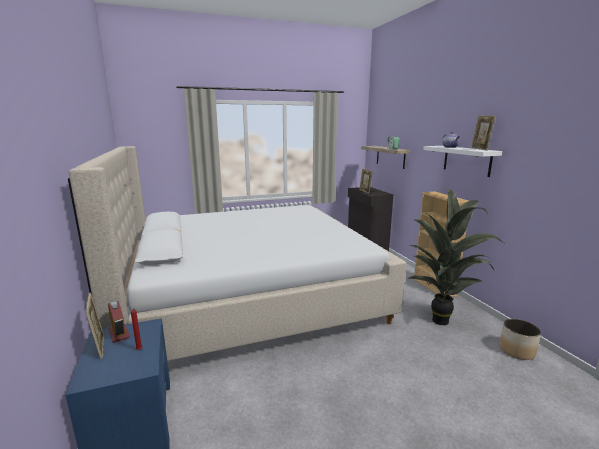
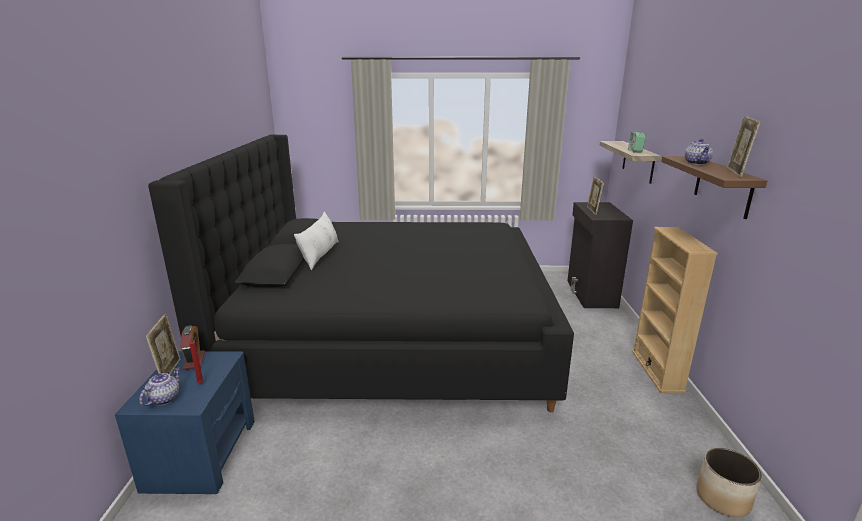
camera: 20 degrees right, 5 degrees up
beige bed [68,146,406,361] -> black bed [148,135,574,412]
potted plant [407,190,506,325] -> none
white shelf [423,146,502,177] -> brown shelf [661,156,767,219]
none -> teapot [139,367,180,406]
none -> white pillow [294,212,339,270]

